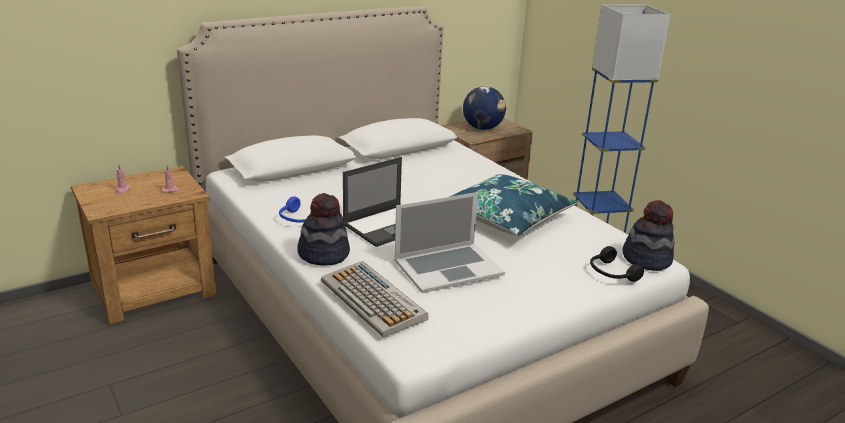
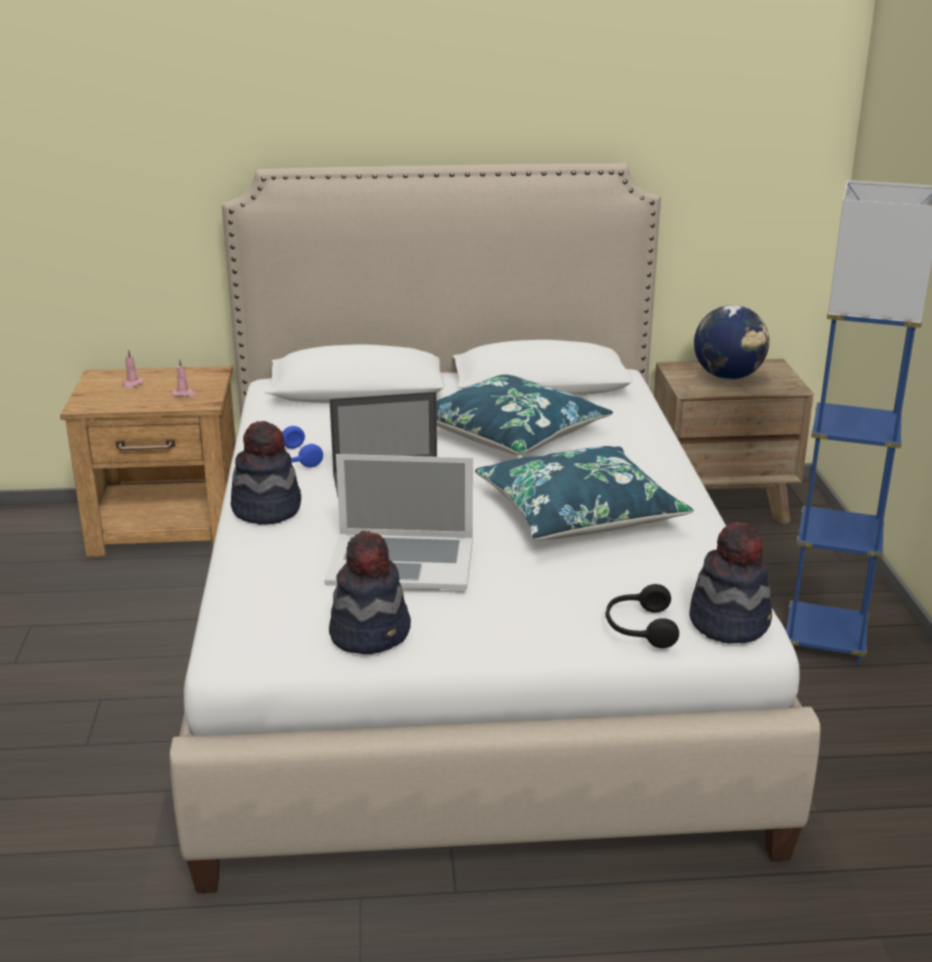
camera: 30 degrees right, 0 degrees up
keyboard [321,261,428,337] -> none
none -> hat [329,531,411,654]
none -> blue pillow [436,375,613,455]

